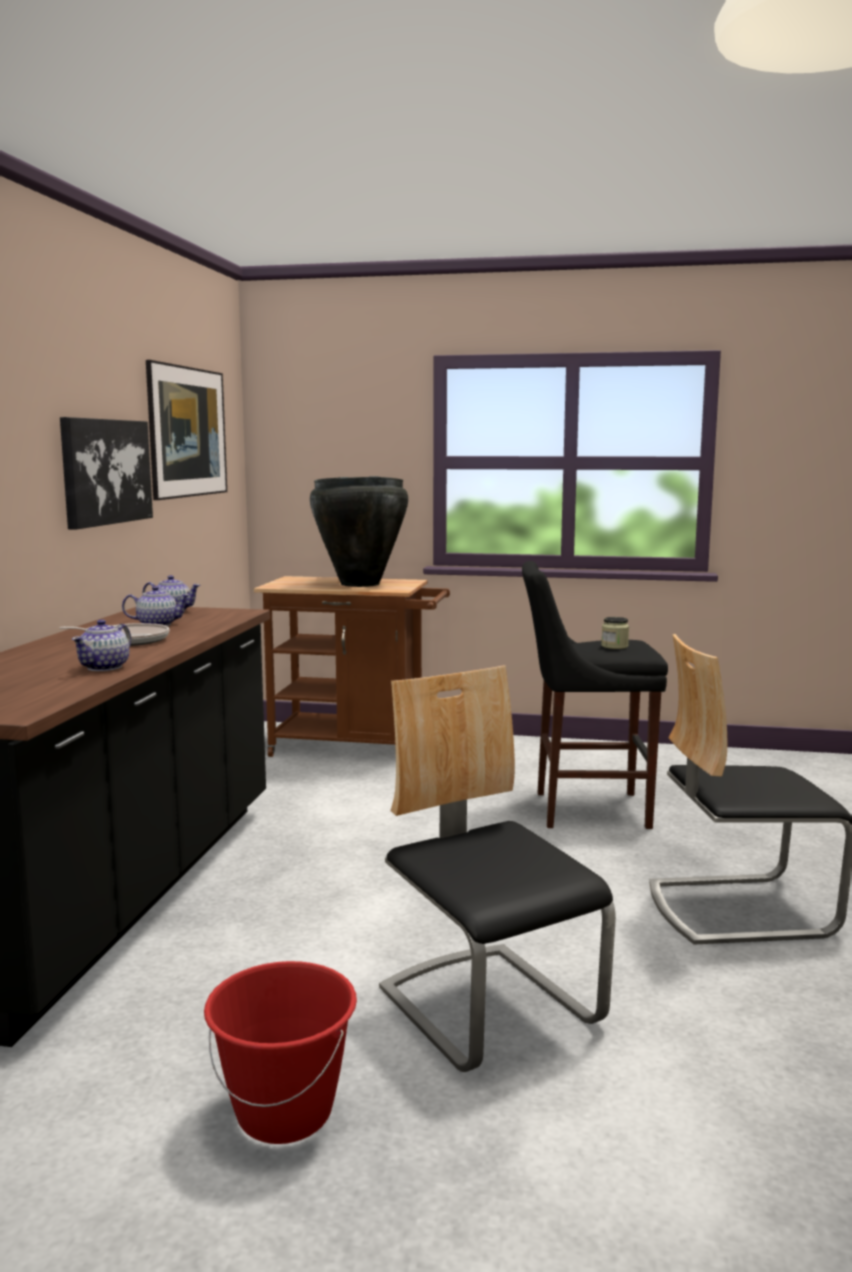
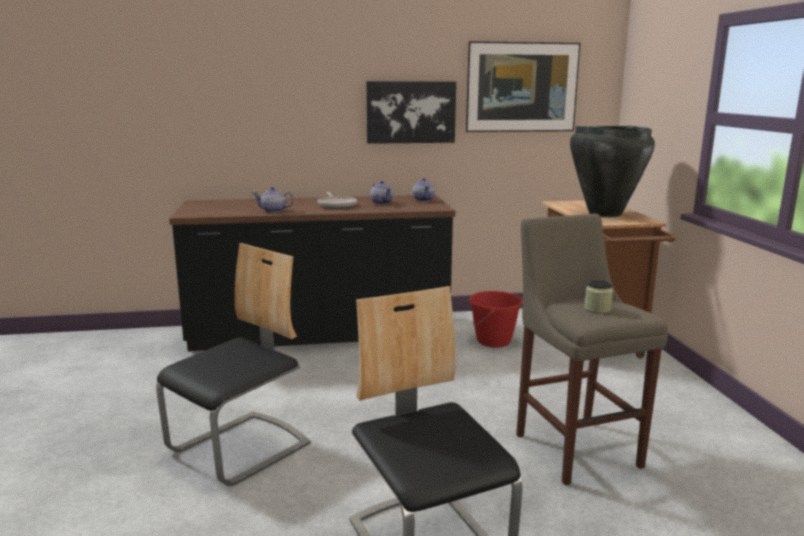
camera: 70 degrees right, 5 degrees up
red bucket [204,961,357,1144] -> red bucket moved to [469,291,523,348]
black stool [522,561,668,829] -> beige stool [516,214,668,485]

